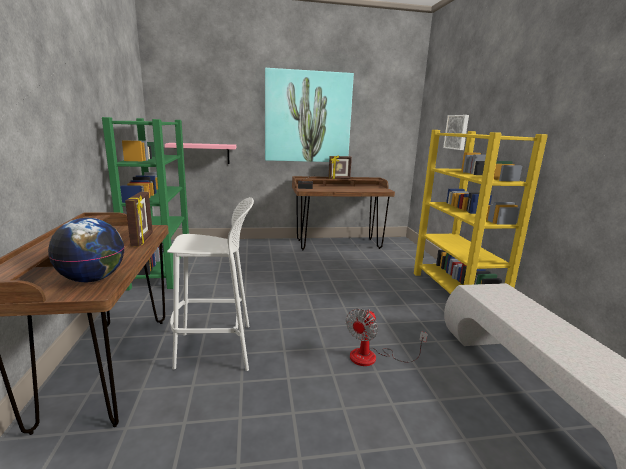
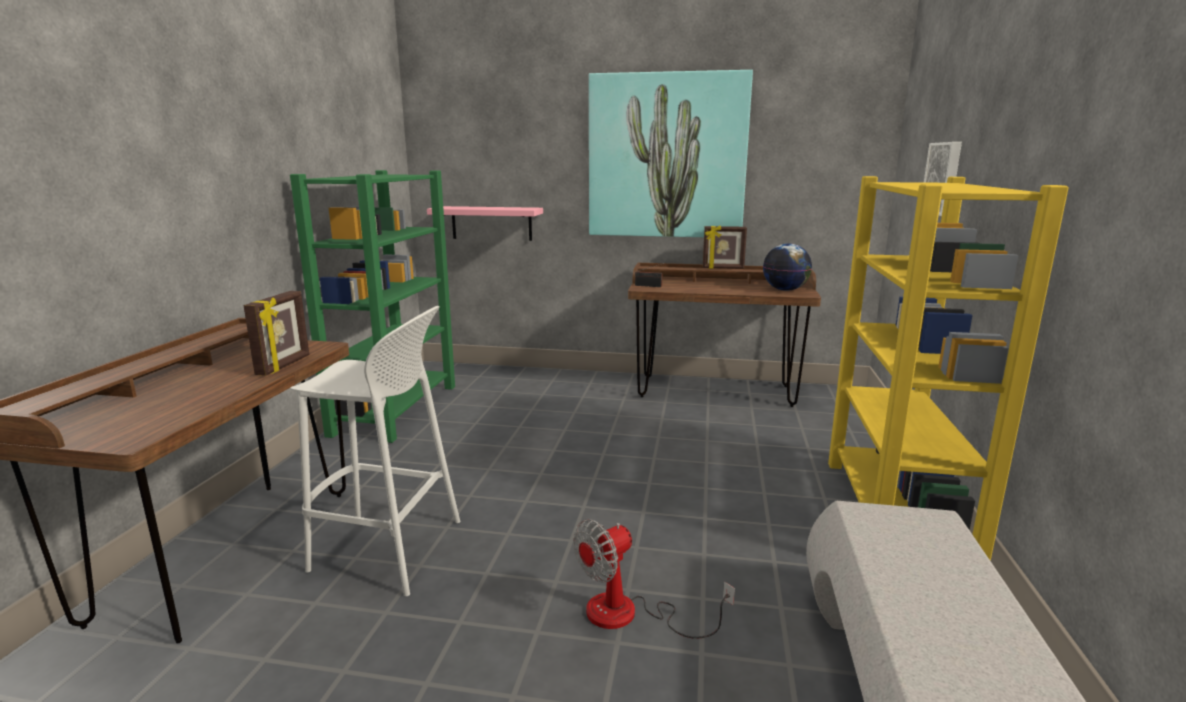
camera: 20 degrees right, 0 degrees up
globe [48,218,124,282] -> globe moved to [763,243,812,291]

